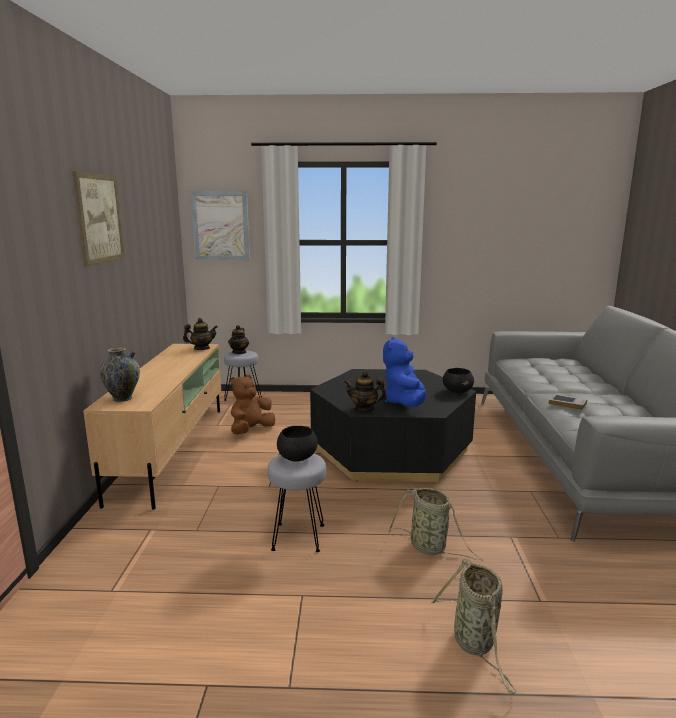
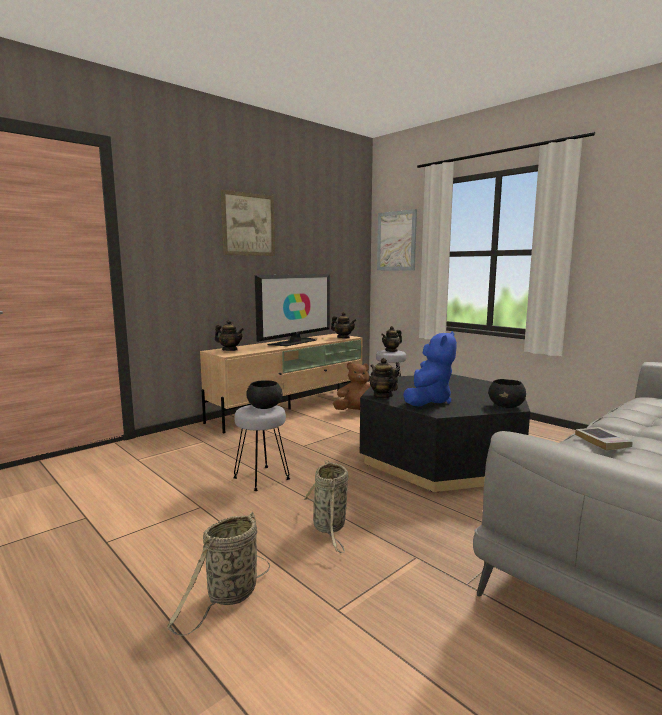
camera: 45 degrees right, 5 degrees down
vase [99,347,140,402] -> teapot [215,320,244,351]
blue plush toy [383,337,426,407] -> blue plush toy turned 150 degrees clockwise [403,331,457,407]
none -> television [255,274,330,346]

